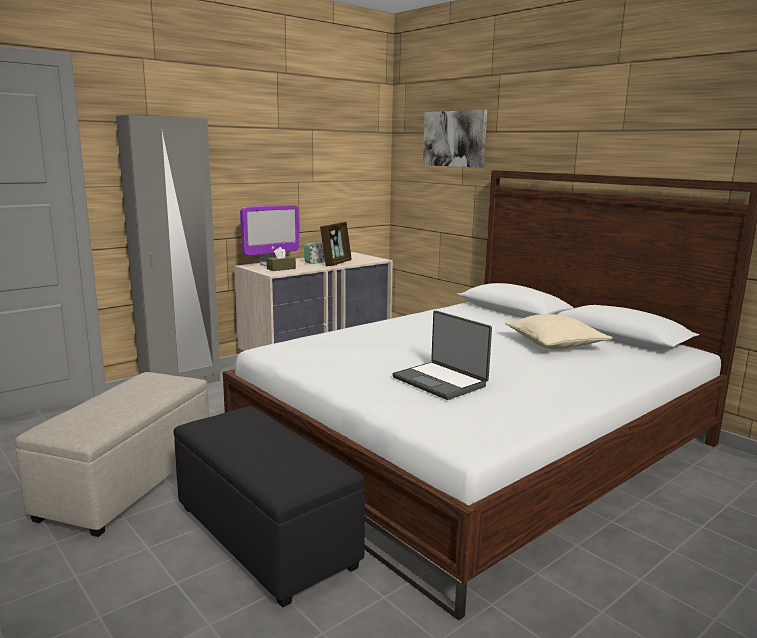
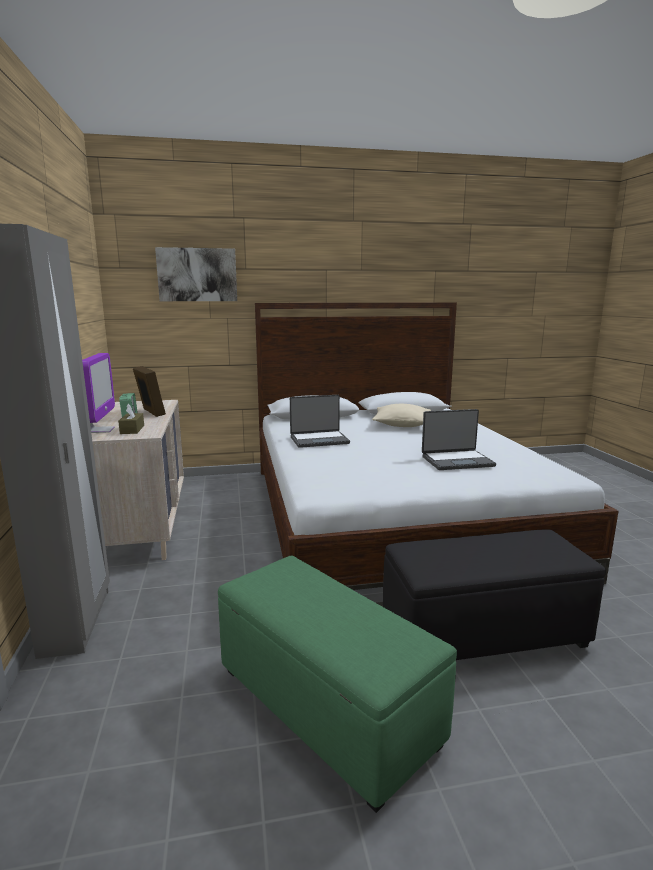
camera: 60 degrees left, 0 degrees up
beige ottoman [15,372,209,537] -> green ottoman [218,556,457,813]
none -> laptop [290,395,350,448]

